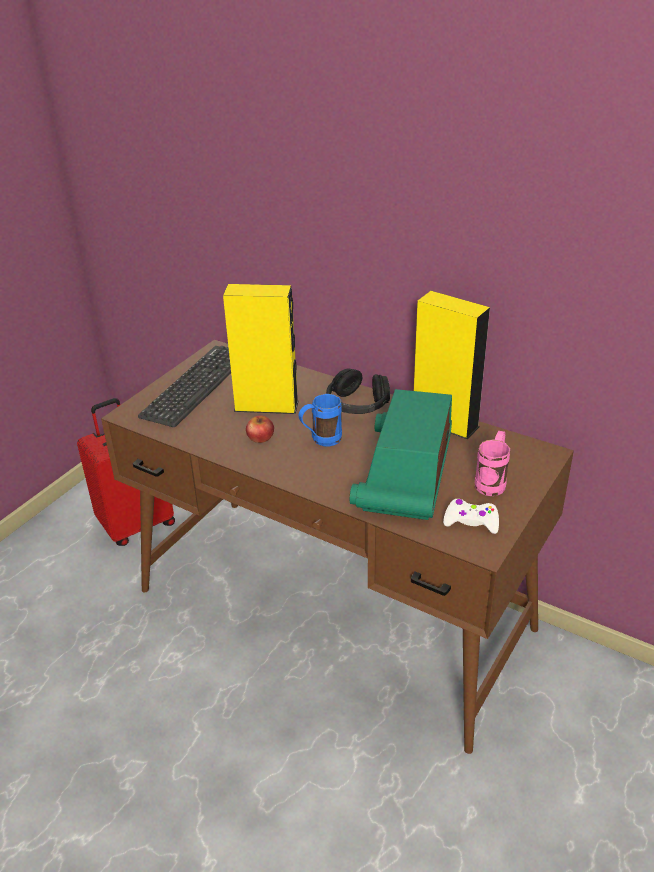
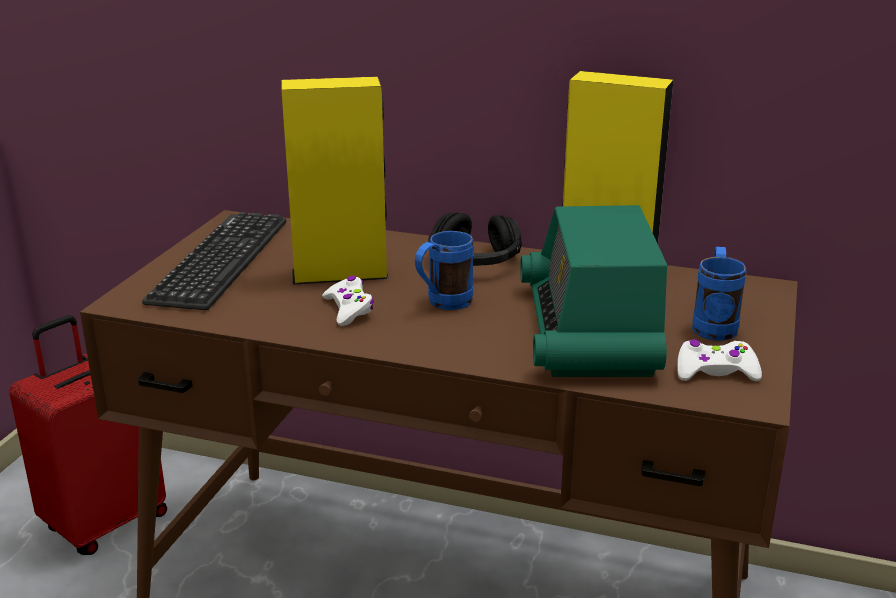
camera: 15 degrees left, 10 degrees down
apple [246,415,274,443] -> white game controller [322,276,374,326]
pink mug [475,431,510,496] -> blue mug [692,247,747,340]

